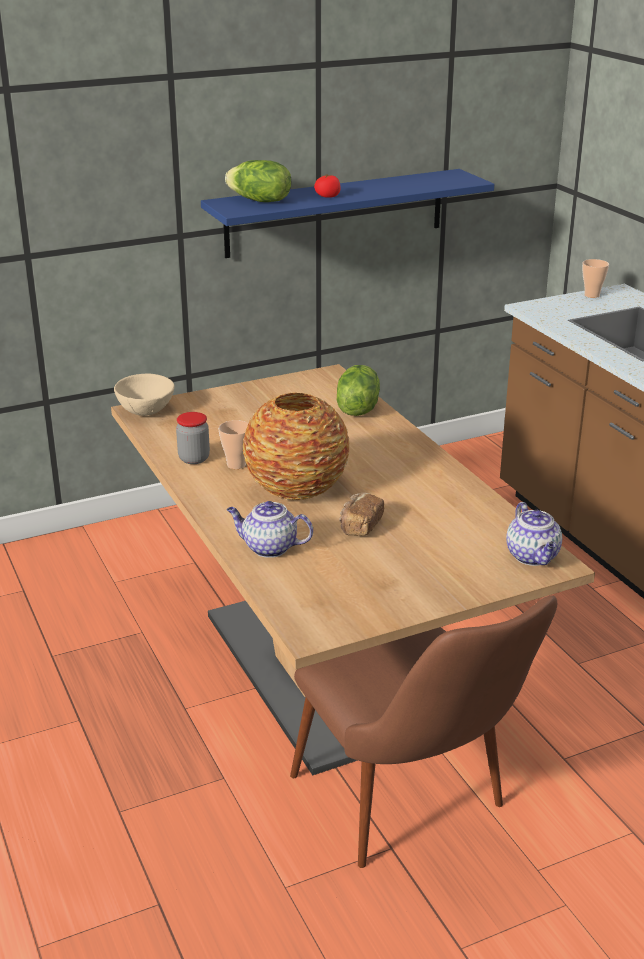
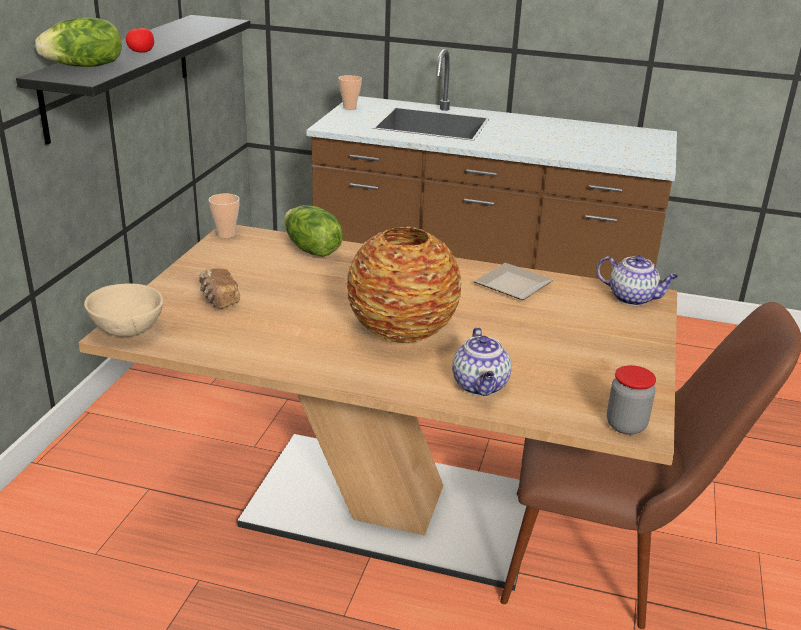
camera: 50 degrees left, 0 degrees up
jar [176,412,210,464] -> jar moved to [607,365,656,435]
blue shelf [201,169,494,258] -> black shelf [16,15,250,145]
cup [218,420,248,469] -> cup moved to [209,194,240,238]
teapot [227,501,313,558] -> teapot turned 60 degrees counterclockwise [452,327,512,396]
bread [339,493,384,536] -> bread moved to [199,268,240,309]
none -> plate [474,263,553,300]

